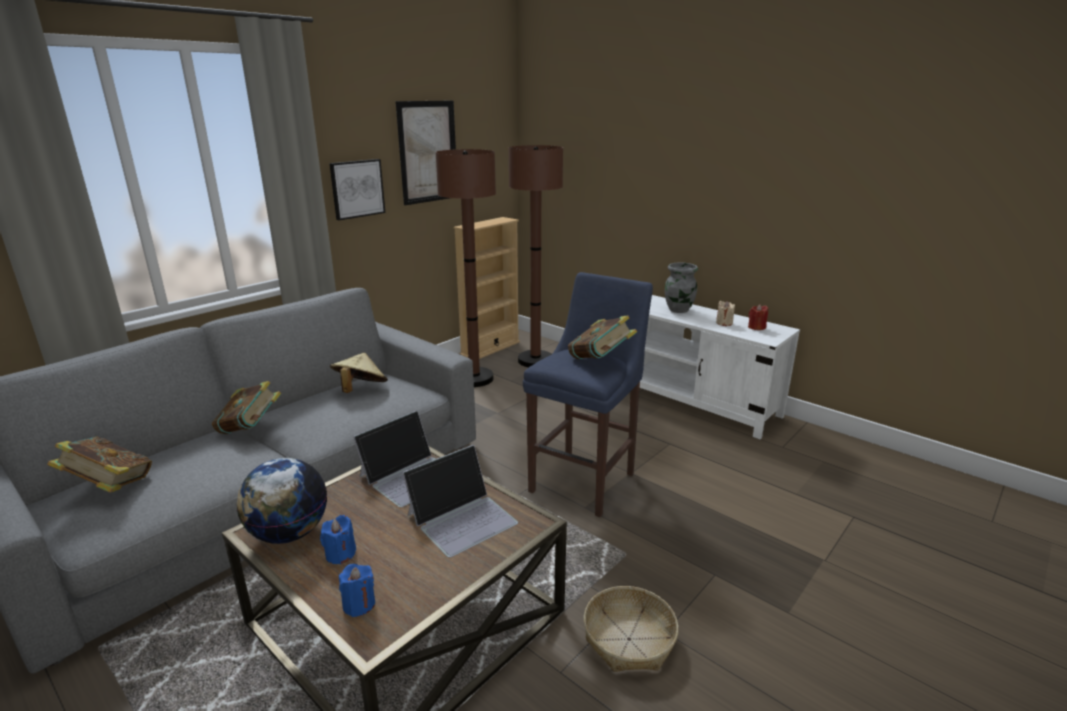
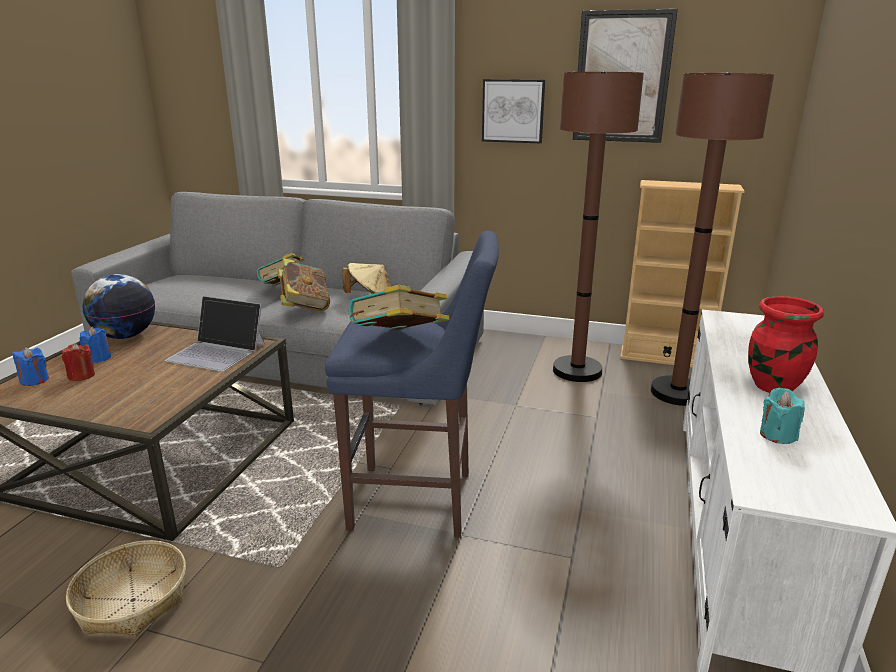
camera: 65 degrees right, 0 degrees up
book [47,437,152,493] -> book moved to [277,258,330,311]
laptop [402,445,518,557] -> none
grey vase [665,262,698,313] -> red vase [748,296,824,393]
beige candle [716,301,735,326] -> turquoise candle [760,388,805,444]
red candle [748,304,768,330] -> red candle moved to [62,343,95,382]

